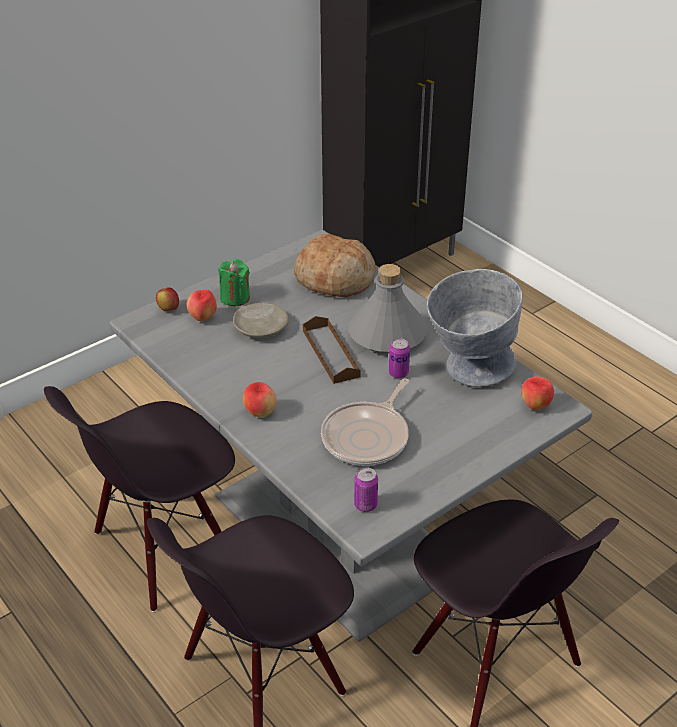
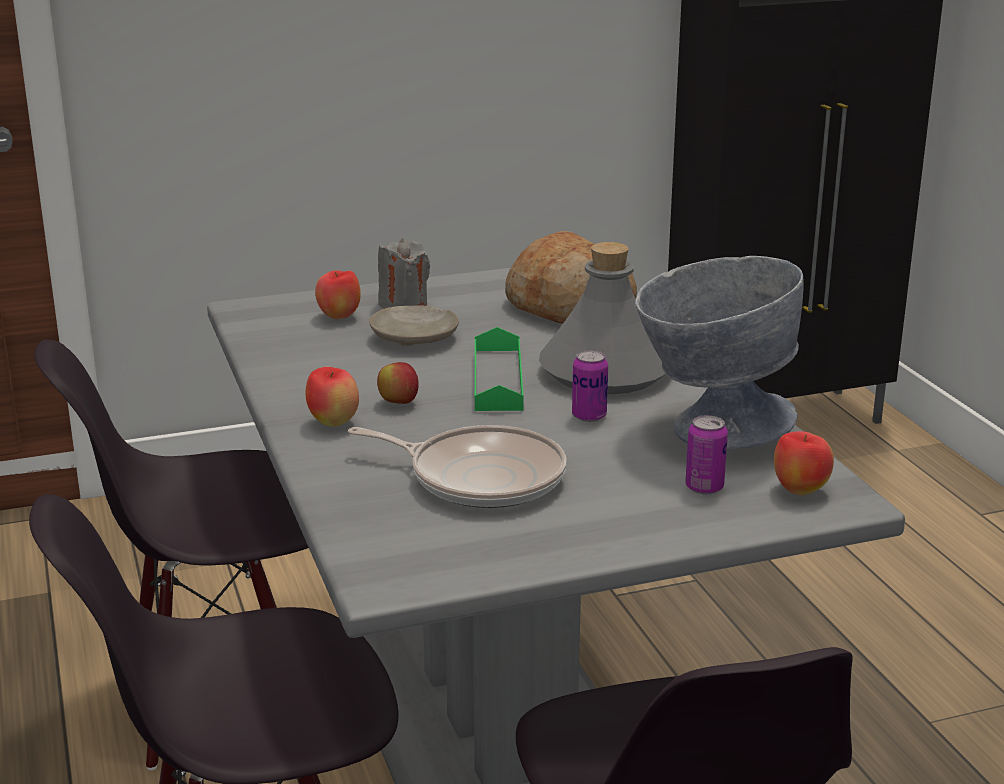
camera: 20 degrees right, 15 degrees down
apple [156,287,179,311] -> apple moved to [377,362,419,404]
green candle [218,259,250,306] -> grey candle [378,238,430,309]
brown tray [303,316,361,384] -> green tray [475,327,524,411]
frying pan [321,378,409,466] -> frying pan turned 120 degrees counterclockwise [348,425,567,508]
can [354,467,378,512] -> can moved to [685,415,728,494]

